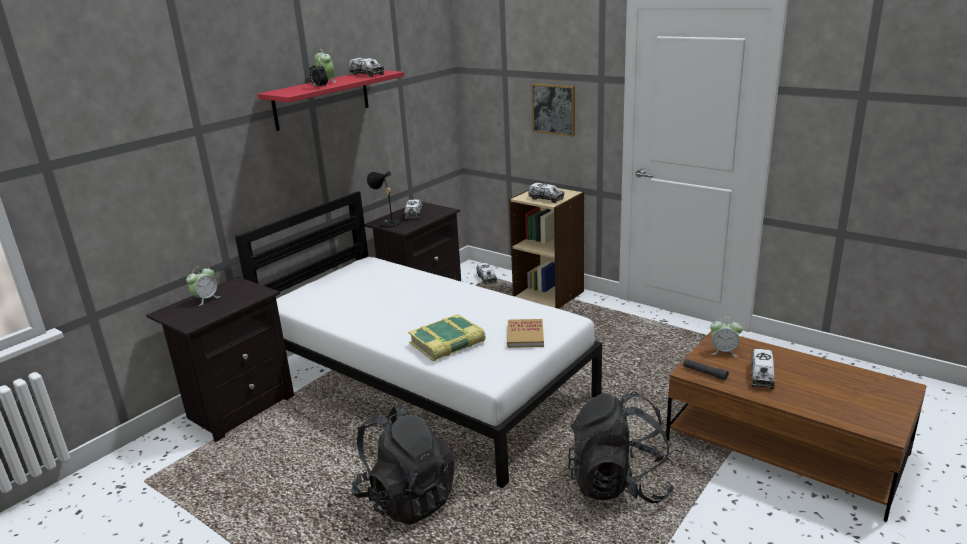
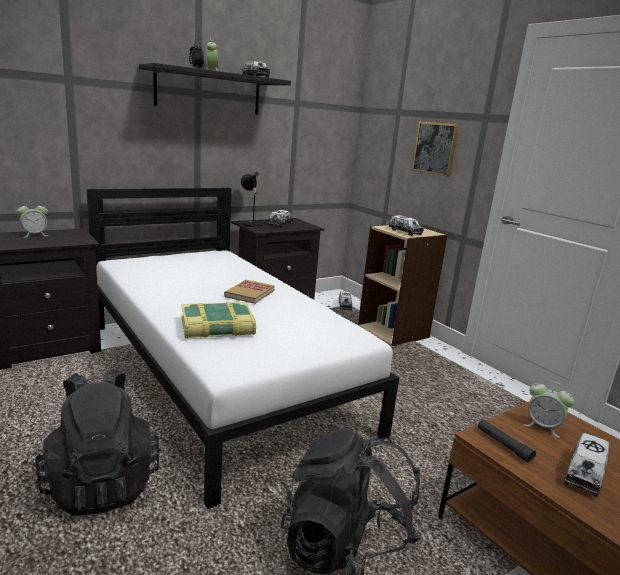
camera: 15 degrees right, 5 degrees down
red shelf [257,70,404,131] -> black shelf [139,63,291,114]
book [507,319,544,348] -> book moved to [224,280,275,304]

